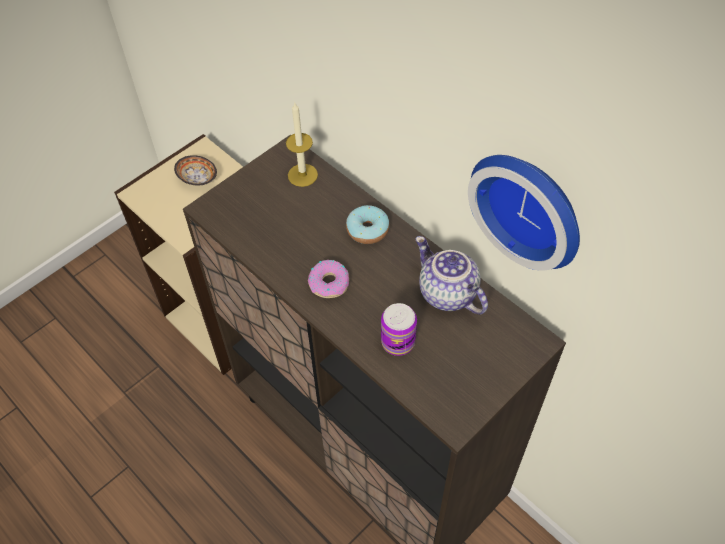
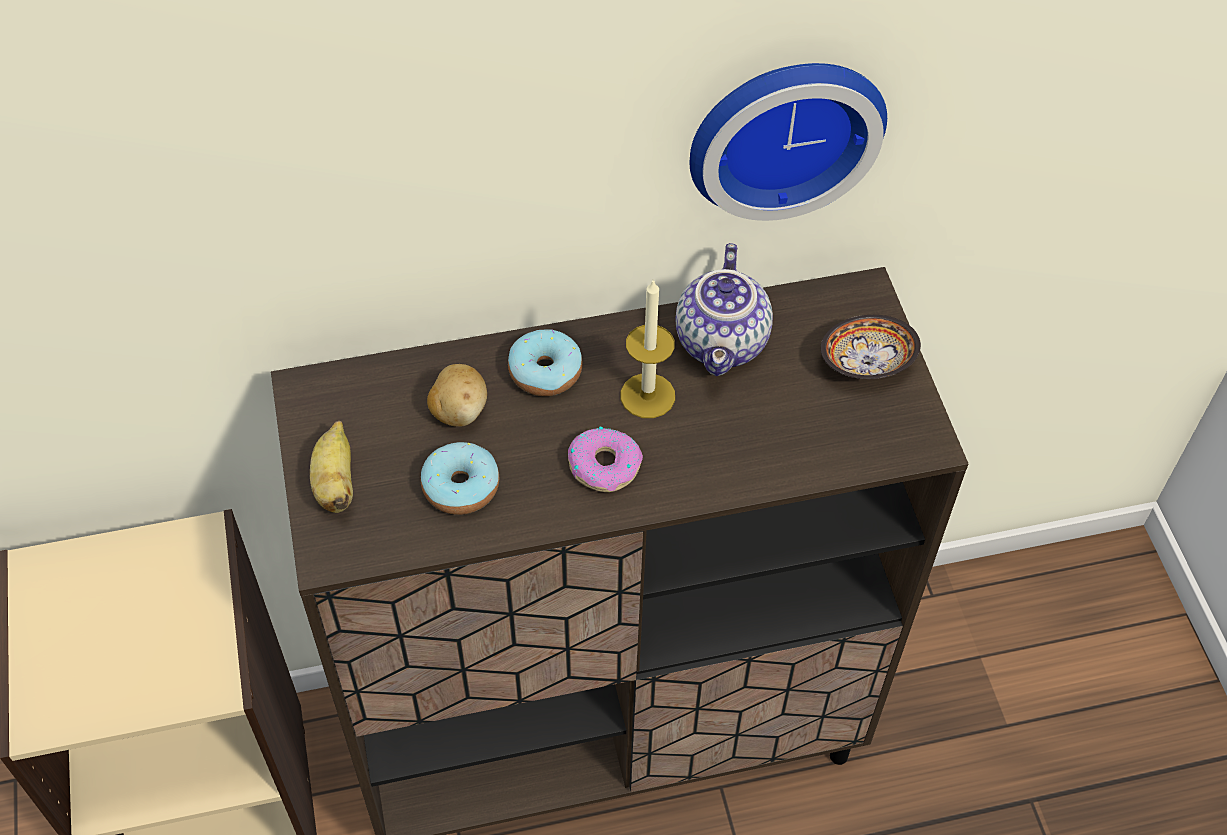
camera: 60 degrees left, 0 degrees up
bowl [174,155,217,185] -> bowl moved to [821,315,921,379]
candle [286,103,318,187] -> candle moved to [621,279,675,418]
can [381,303,417,356] -> none
teapot [416,236,488,315] -> teapot turned 75 degrees counterclockwise [675,243,773,376]
none -> banana [310,421,353,513]
none -> donut [421,442,499,515]
none -> potato [427,364,487,427]

